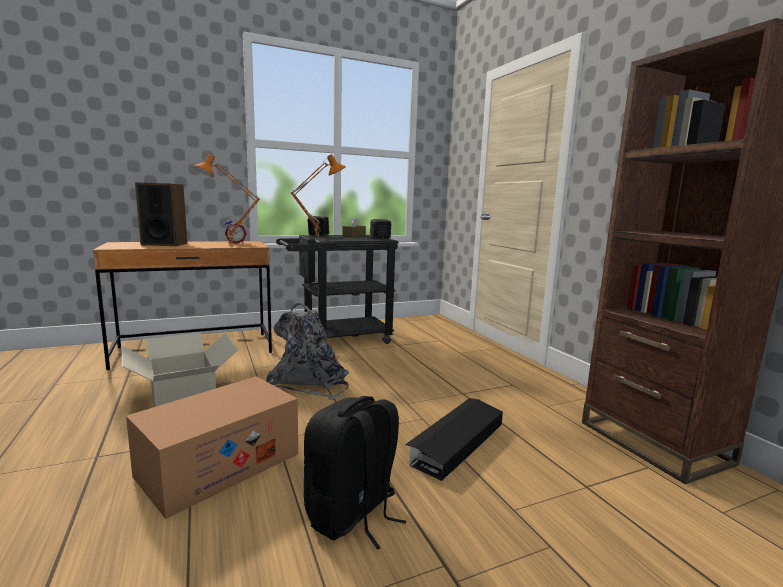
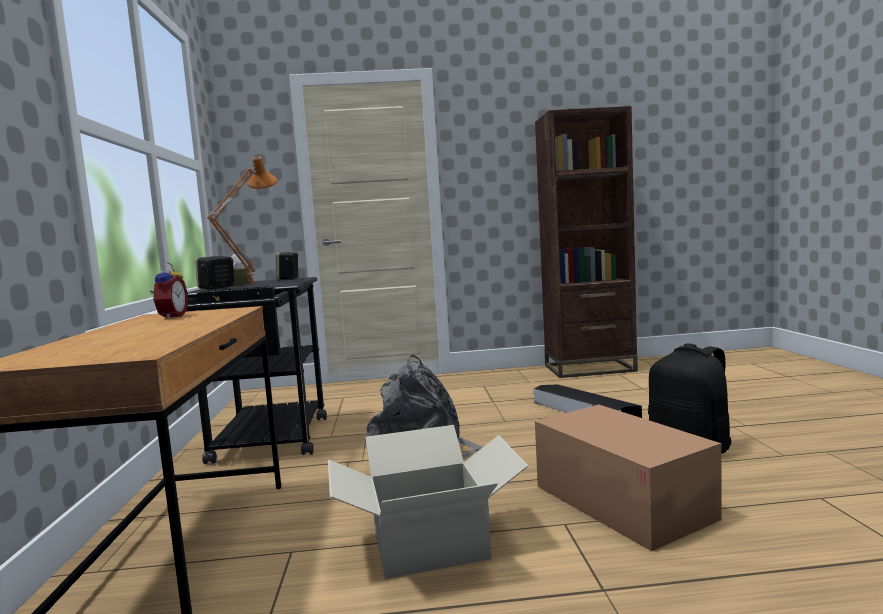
camera: 70 degrees left, 5 degrees down
speaker [135,182,187,246] -> none
orange table lamp [193,154,260,246] -> none

